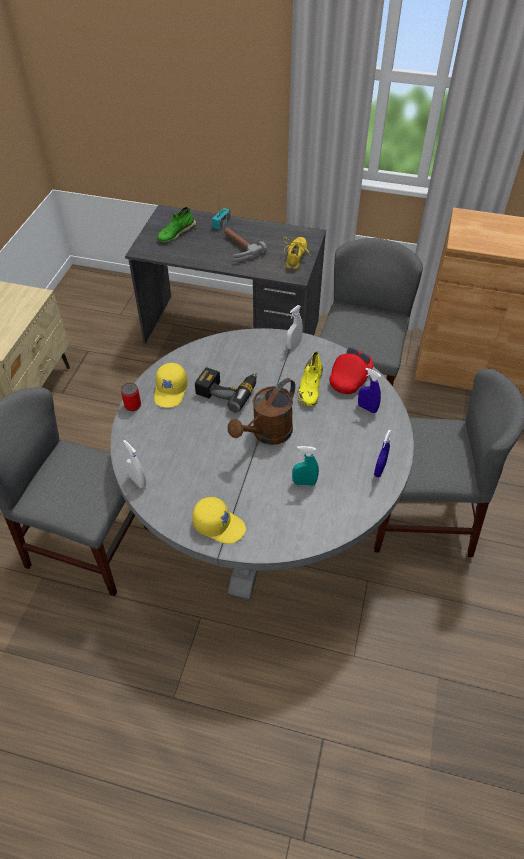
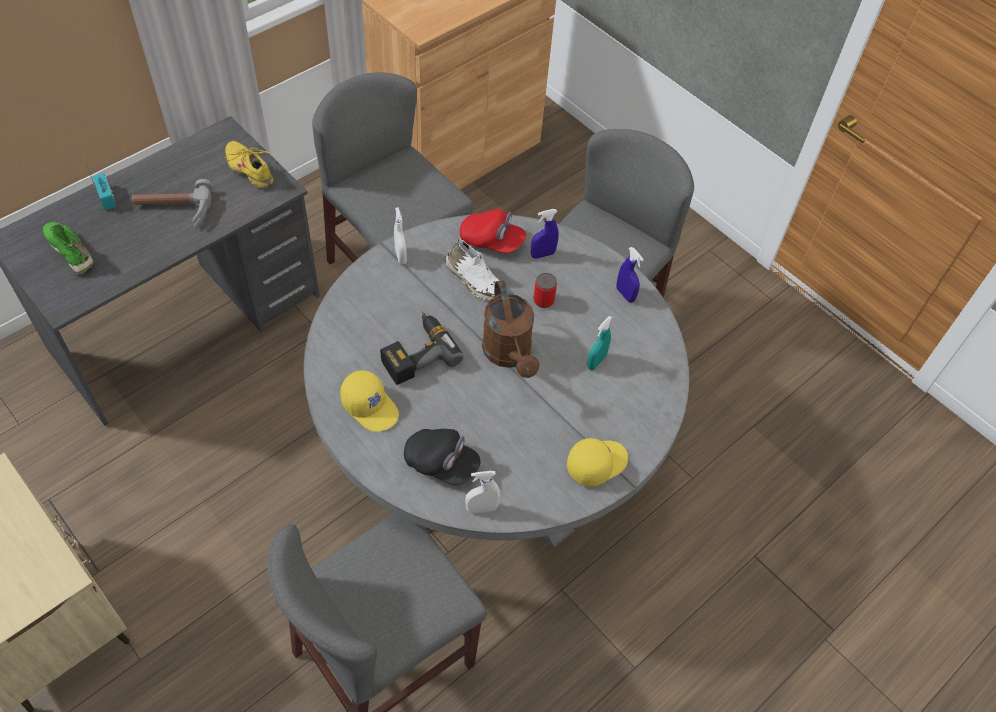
camera: 60 degrees left, 5 degrees up
can [121,383,141,411] -> can moved to [533,273,557,308]
green shoe [157,207,197,243] -> green shoe turned 150 degrees clockwise [43,222,94,274]
yellow shoe [297,351,323,406] -> white shoe [445,238,500,300]
red cap [329,347,374,394] -> red cap turned 135 degrees clockwise [460,209,526,253]
none -> black cap [404,429,480,485]

